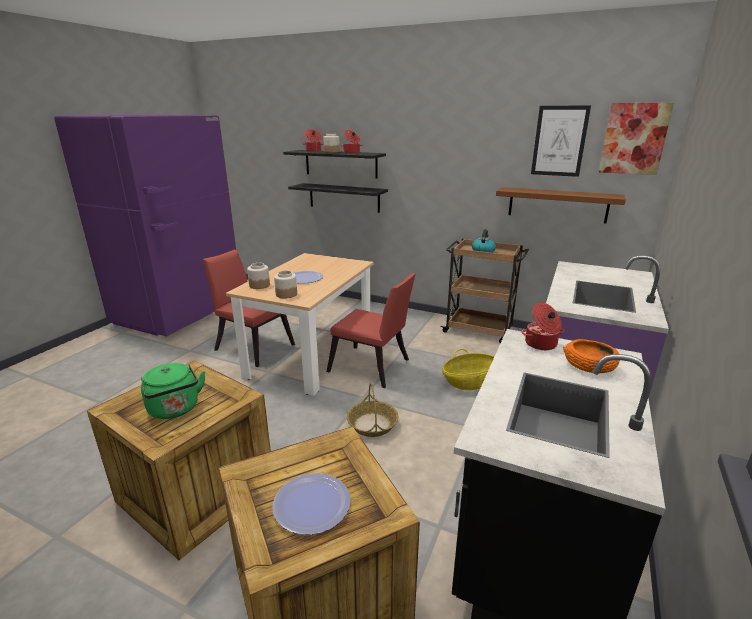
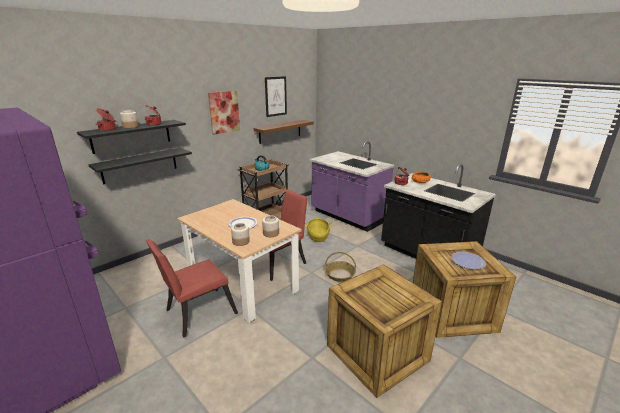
camera: 70 degrees left, 0 degrees up
green kettle [141,363,205,419] -> none
picture [599,103,674,175] -> picture moved to [208,91,240,135]

